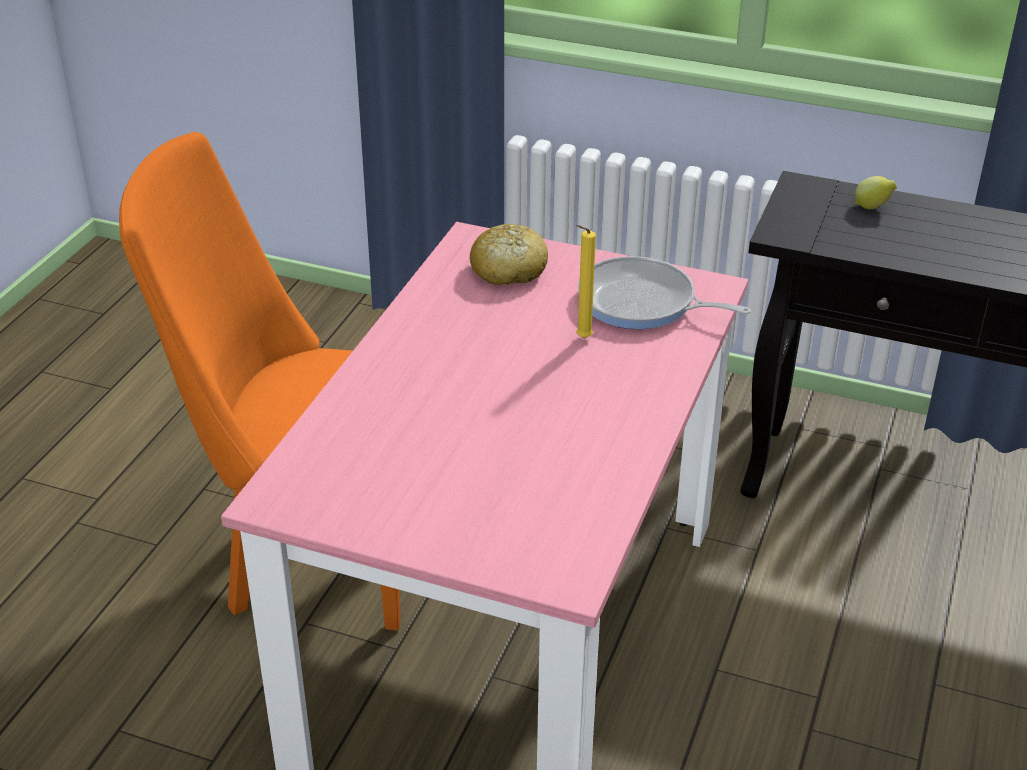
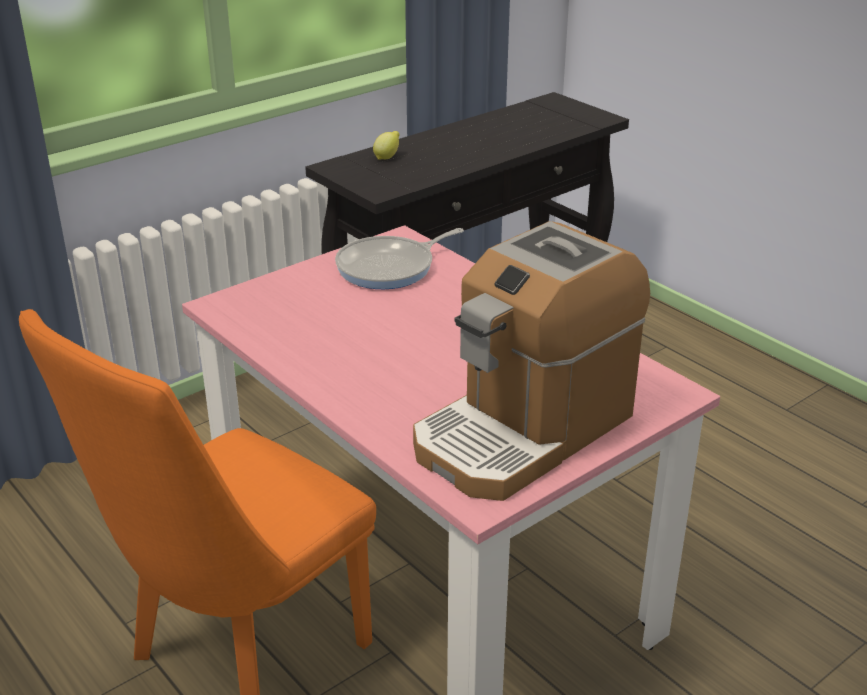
camera: 60 degrees left, 5 degrees down
bread [470,224,548,286] -> none
yellow candle [576,225,596,338] -> none
none -> coffee machine [413,221,650,501]

